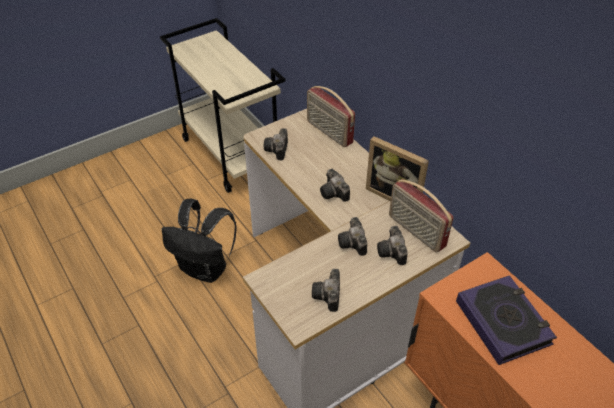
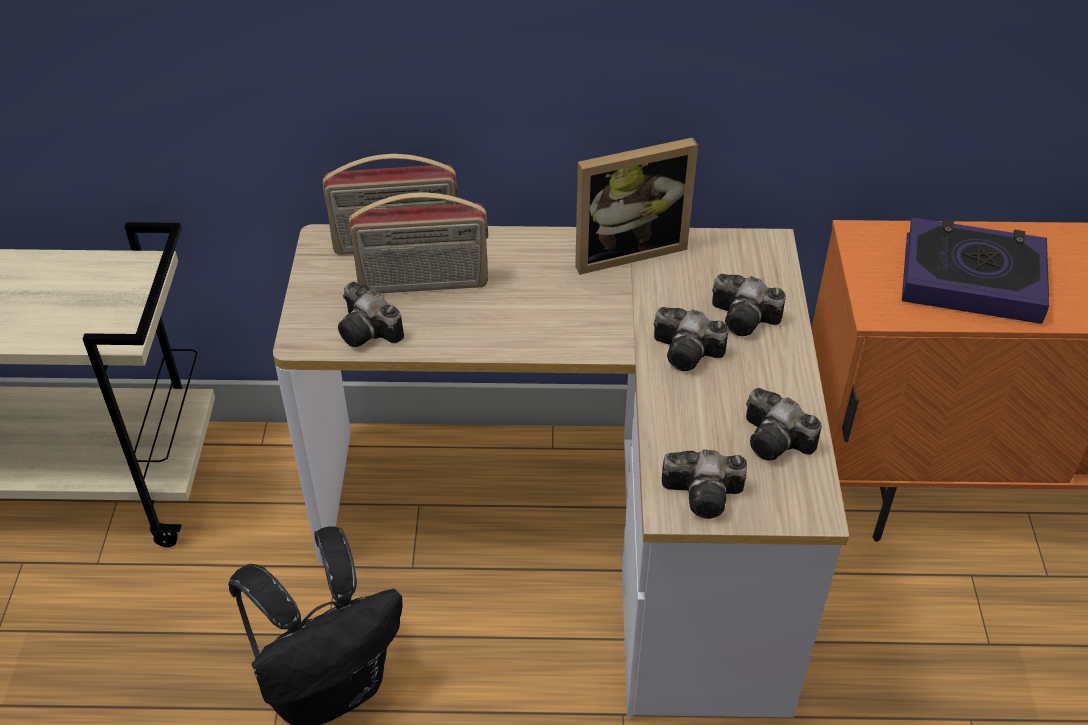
camera: 55 degrees left, 0 degrees up
camera [320,169,350,202] -> camera moved to [662,449,747,519]
radio [389,179,453,253] -> radio moved to [349,193,488,293]

